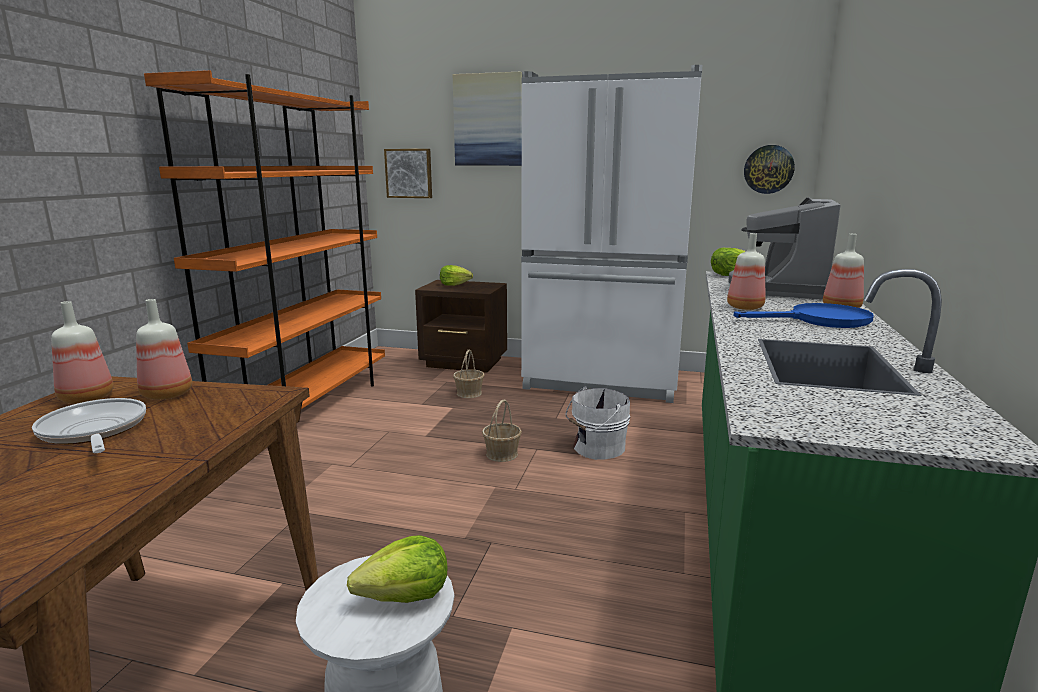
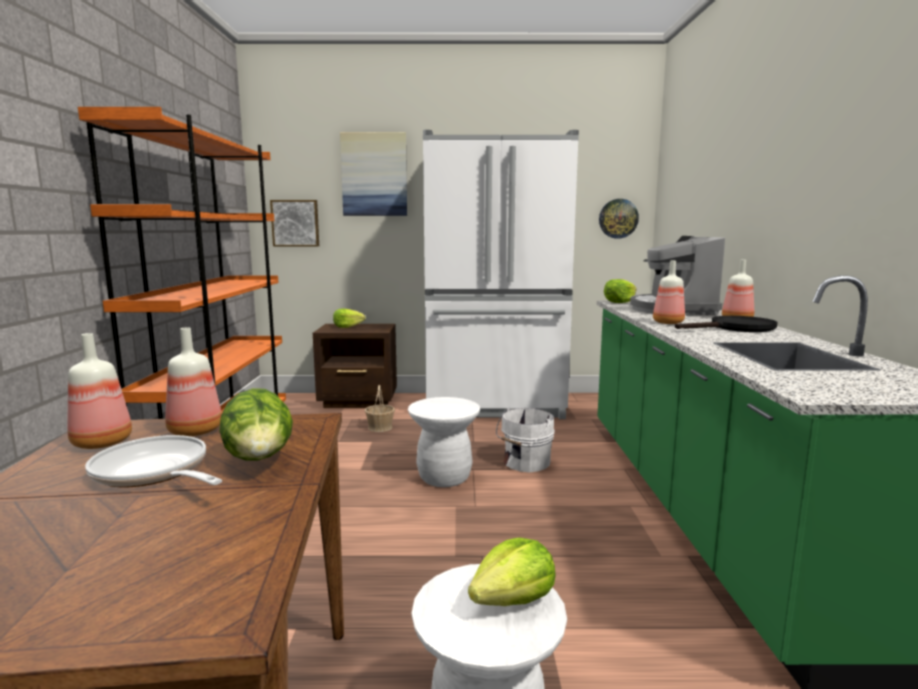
camera: 15 degrees left, 5 degrees down
basket [482,400,522,462] -> white stool [408,397,480,487]
blue frying pan [733,303,874,328] -> black frying pan [675,316,777,332]
none -> lettuce [219,388,293,461]

